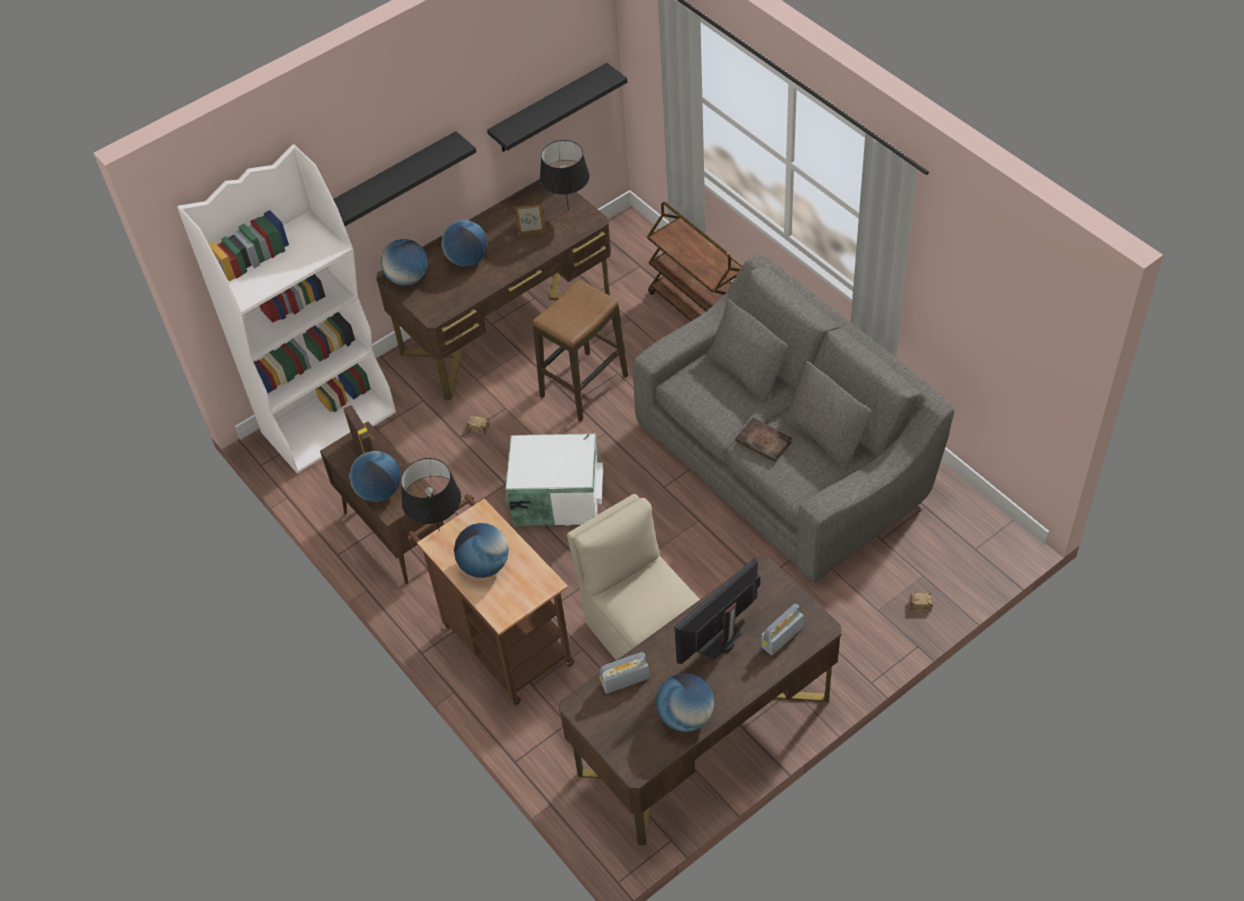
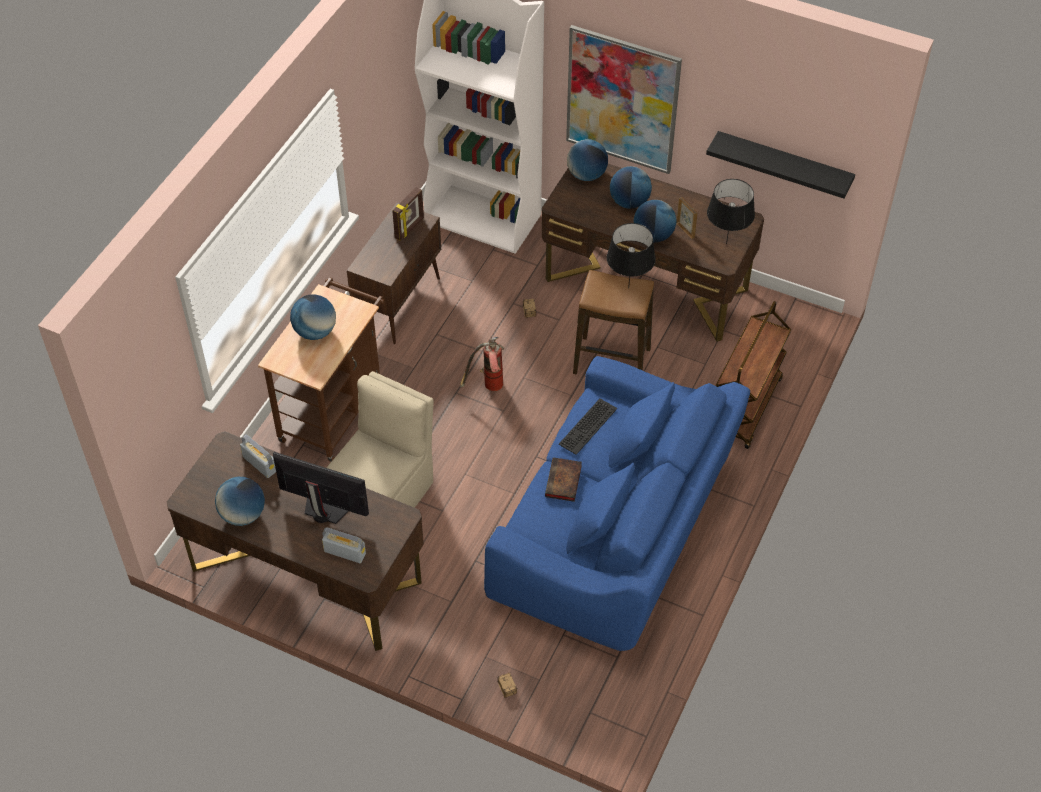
camera: 60 degrees right, 0 degrees up
black shelf [333,131,476,226] -> picture [566,25,682,174]
globe [349,451,401,502] -> globe moved to [634,200,676,243]
black table lamp [401,458,461,531] -> black table lamp moved to [607,223,656,288]
white storage box [505,434,603,527] -> fire extinguisher [460,337,504,391]
grey sofa [633,254,954,583] -> blue sofa [484,356,750,651]
none -> keyboard [559,399,617,455]

